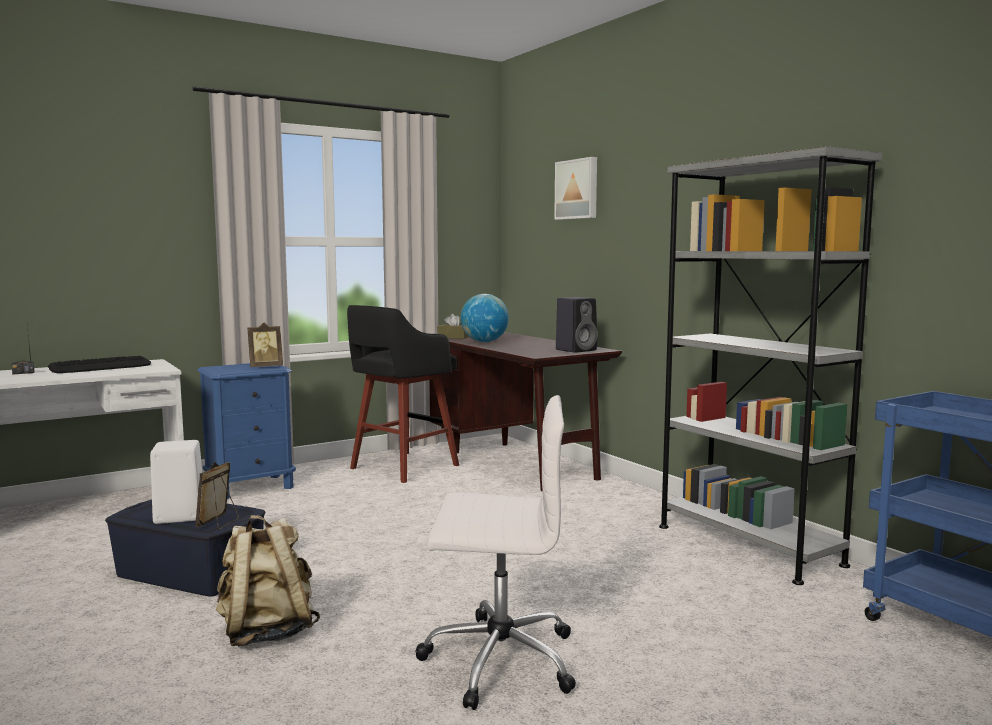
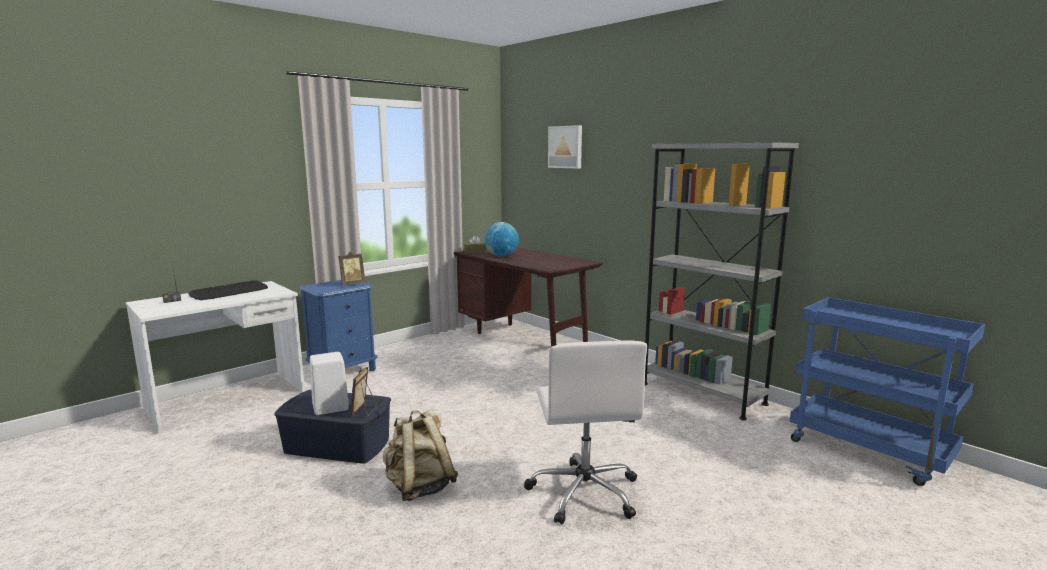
camera: 10 degrees left, 5 degrees up
black stool [347,305,459,483] -> none
white office chair [415,395,576,710] -> white office chair turned 90 degrees clockwise [524,340,647,524]
black speaker [556,297,597,353] -> none

